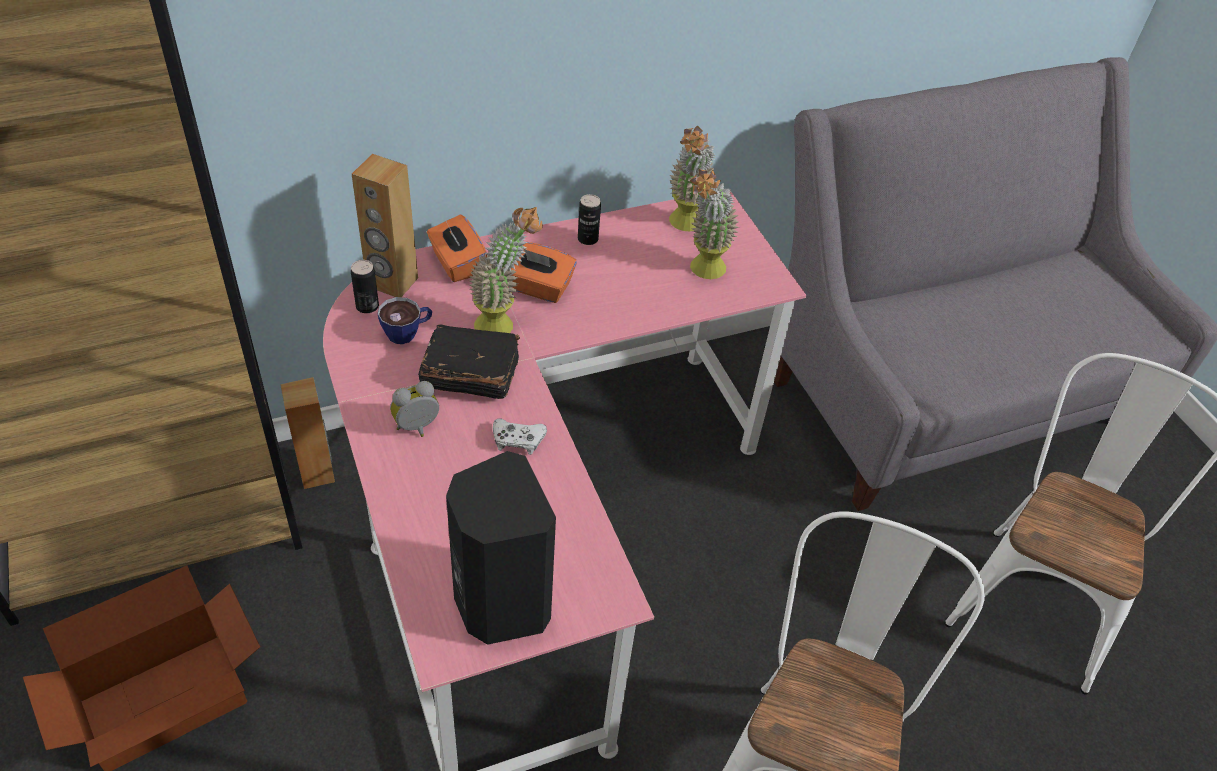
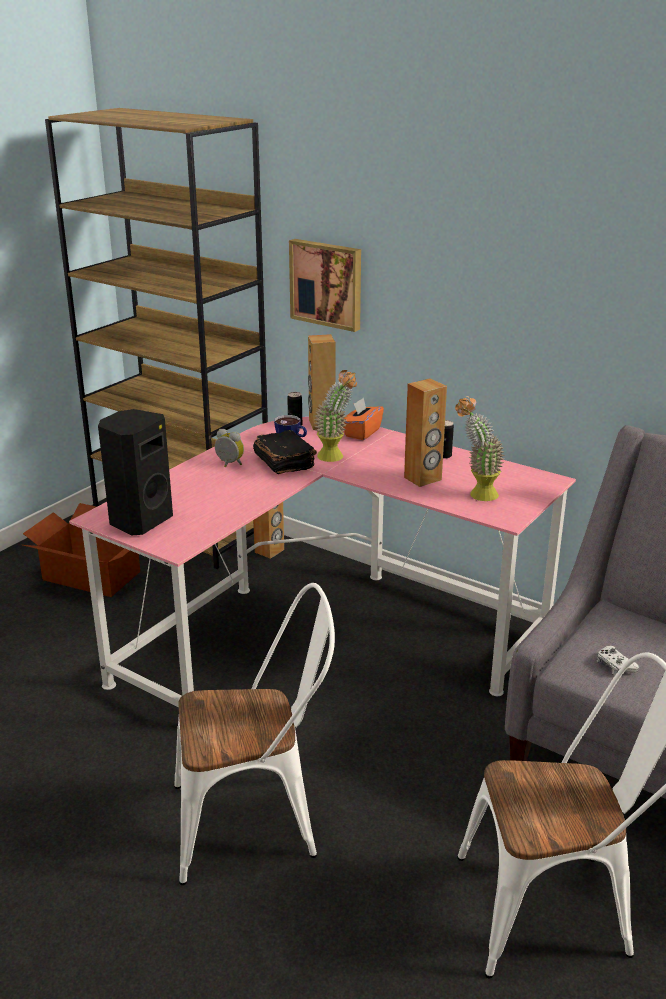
camera: 60 degrees right, 20 degrees down
white game controller [493,418,547,455] -> white game controller moved to [597,645,639,675]
orange tissue box [509,242,577,303] -> none
potted plant [669,126,715,231] -> none
none -> picture [289,239,361,332]
none -> brown speaker [404,378,447,487]

